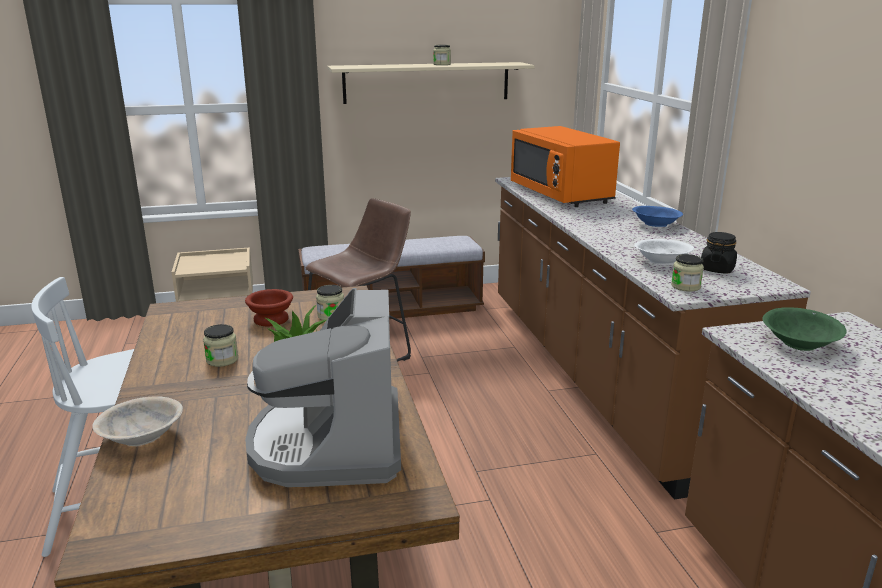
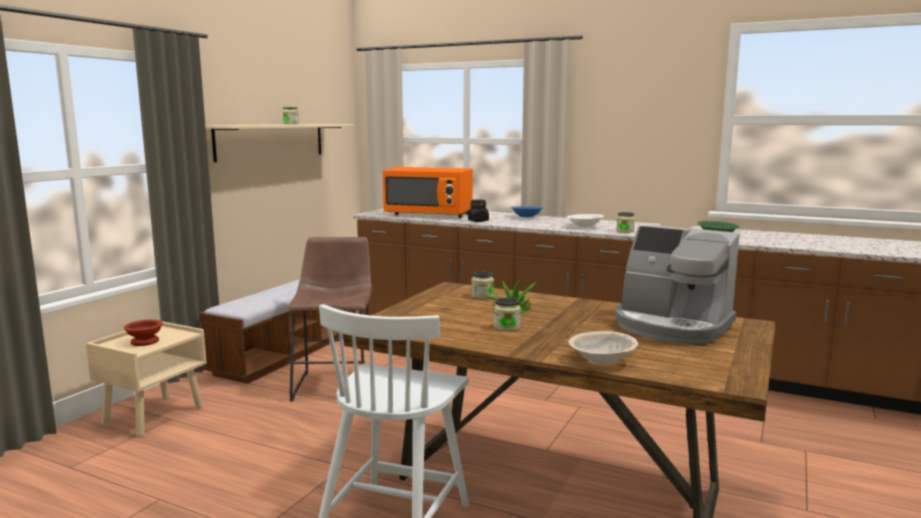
camera: 50 degrees left, 10 degrees down
brown bowl [245,289,293,326] -> brown bowl moved to [124,320,163,346]
black jar [701,232,737,274] -> black jar moved to [468,200,489,222]

